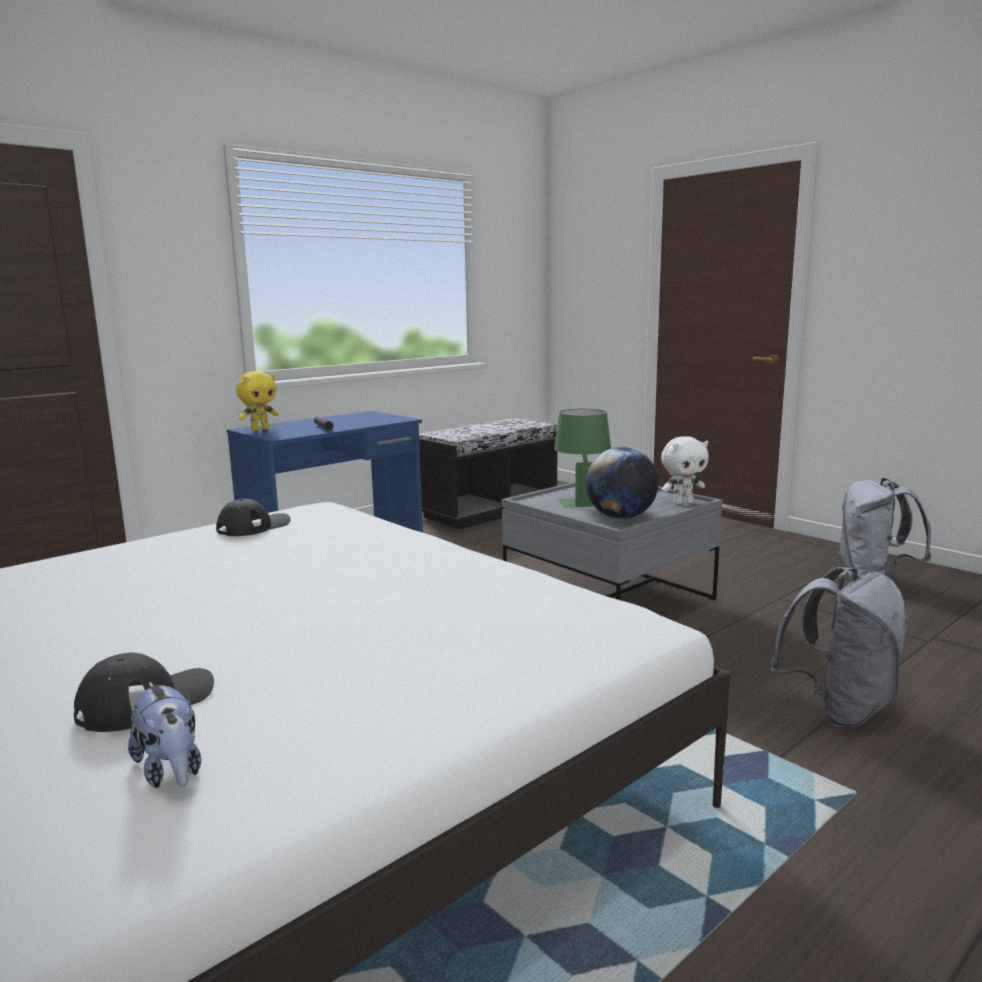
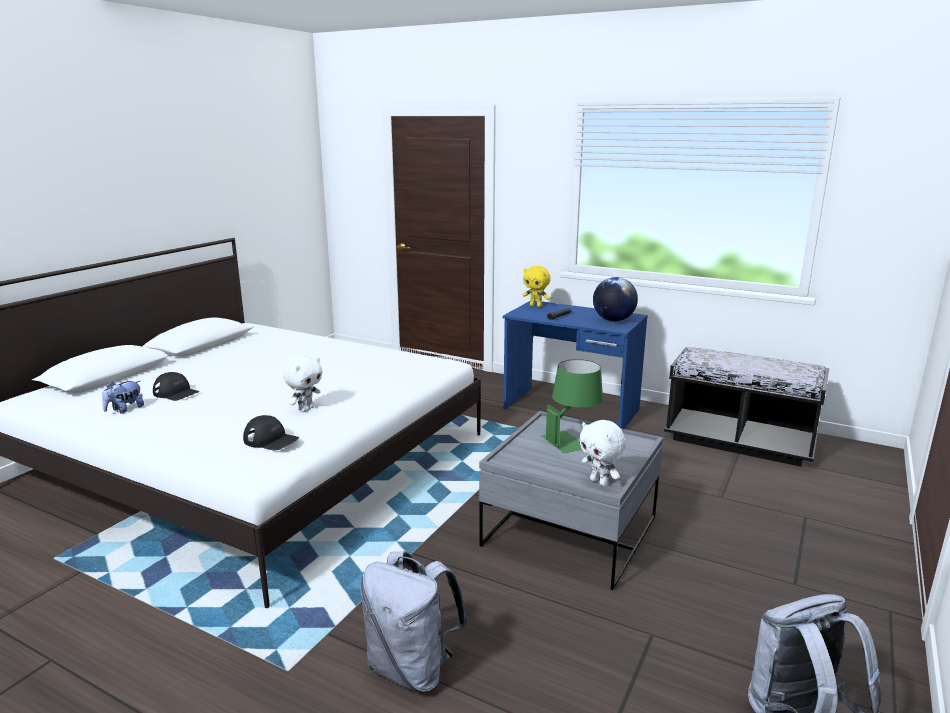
camera: 70 degrees right, 5 degrees up
black cap [216,499,290,536] -> black cap moved to [243,415,299,450]
globe [586,447,659,519] -> globe moved to [593,277,638,321]
none -> white plush toy [283,356,323,412]

